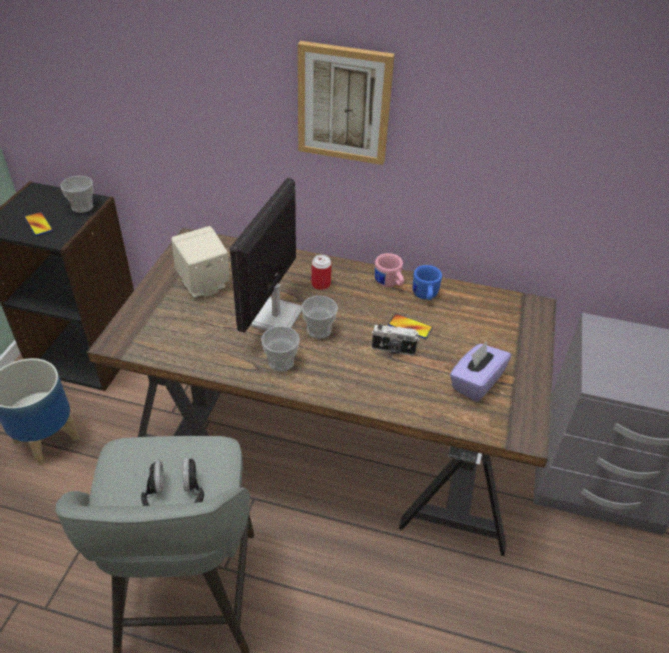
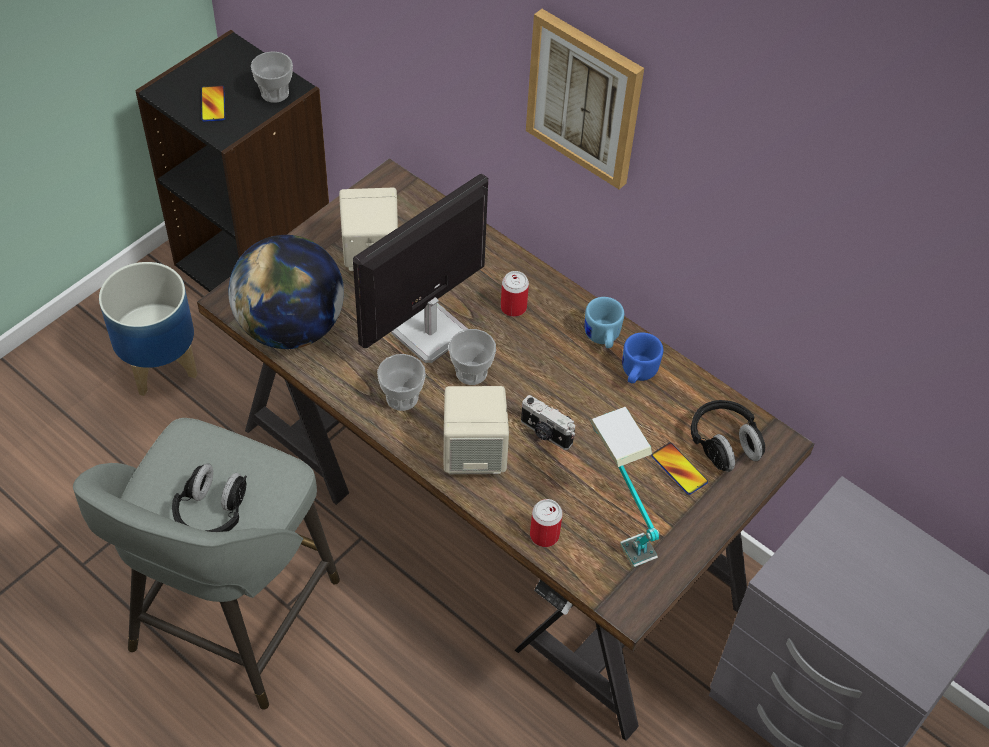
camera: 25 degrees right, 10 degrees up
pink mug [375,253,404,287] -> blue mug [585,297,624,348]
phone [388,313,433,339] -> phone moved to [651,443,708,495]
purple tissue box [450,342,511,402] -> table lamp [590,407,660,567]
none -> globe [228,235,344,349]
none -> beige speaker [444,386,509,474]
none -> can [530,499,563,547]
none -> black headphones [691,400,765,472]

